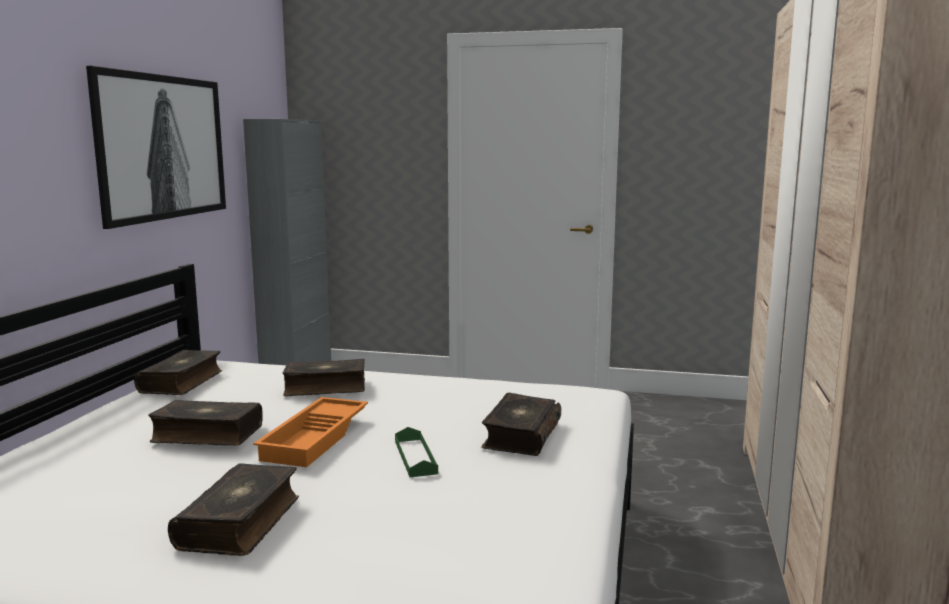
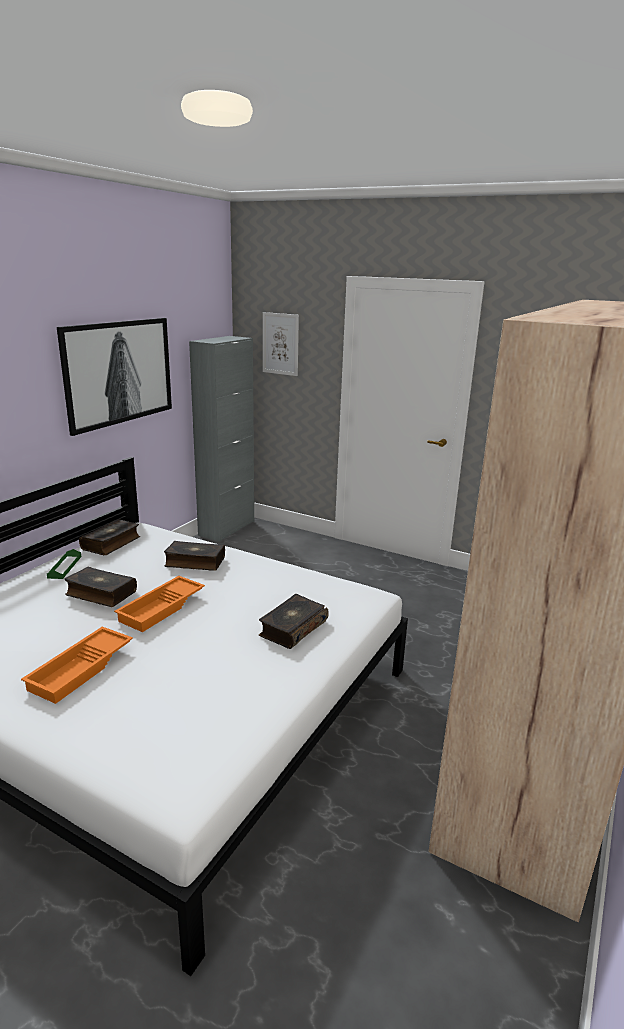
camera: 15 degrees right, 10 degrees up
book [168,463,299,556] -> orange tray [21,627,133,704]
green tray [395,427,438,477] -> green tray moved to [47,549,81,579]
none -> picture [263,312,299,376]

